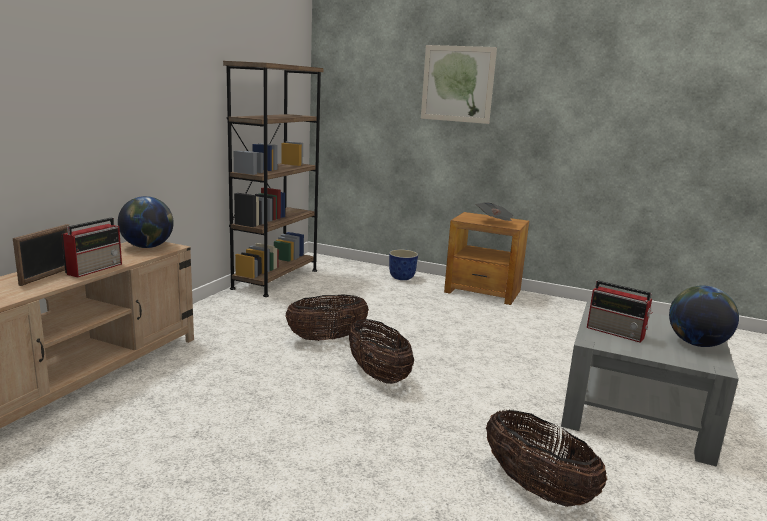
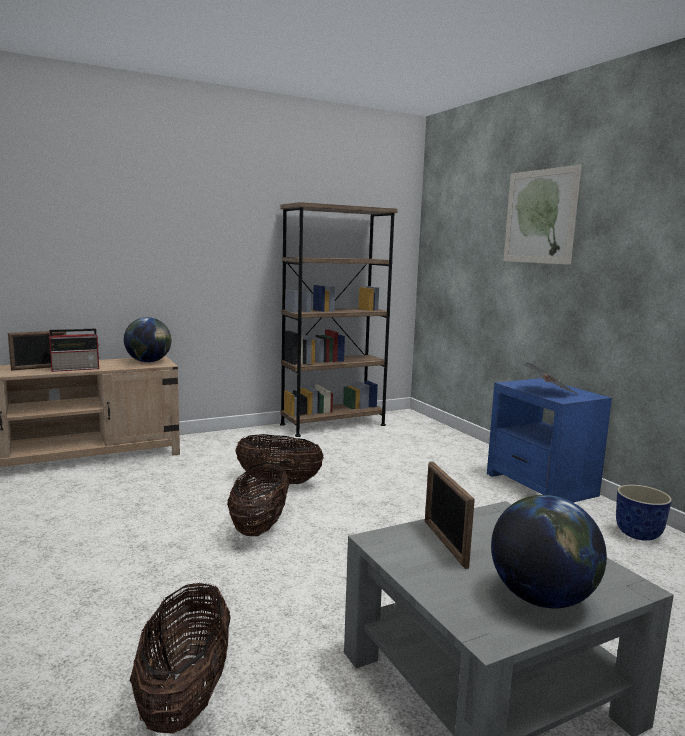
camera: 40 degrees right, 5 degrees down
planter [389,250,418,280] -> planter moved to [616,485,672,541]
brown side table [444,212,529,305] -> blue side table [487,378,612,503]
radio [587,281,652,343] -> picture frame [425,461,475,569]

